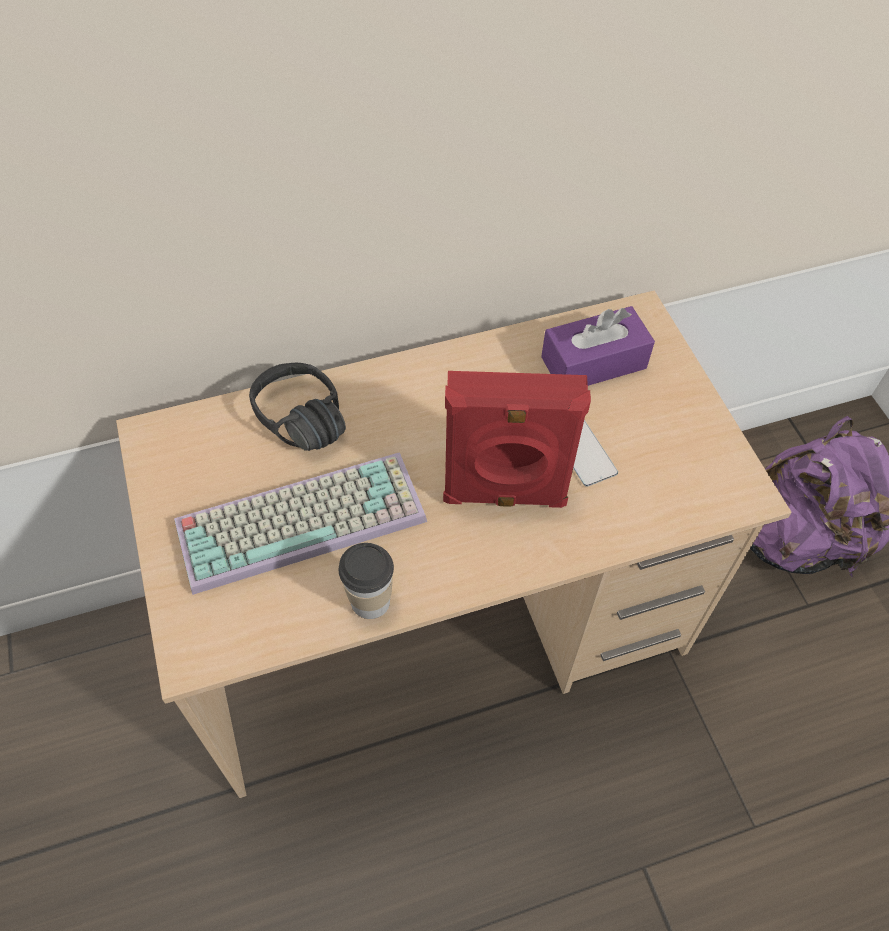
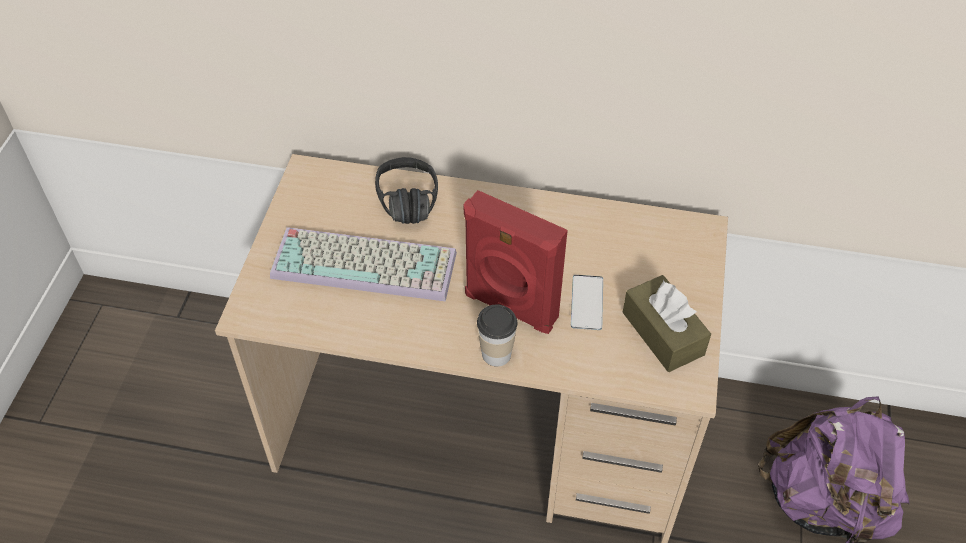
camera: 30 degrees right, 5 degrees down
cup [339,543,394,619] -> cup moved to [477,305,517,367]
purple tissue box [541,306,655,386] -> none
none -> brown tissue box [622,275,711,372]

